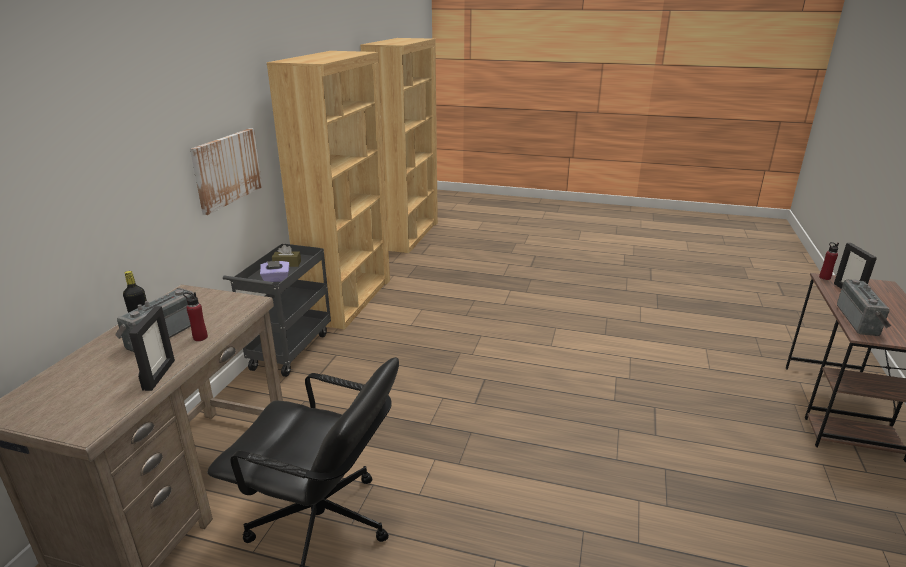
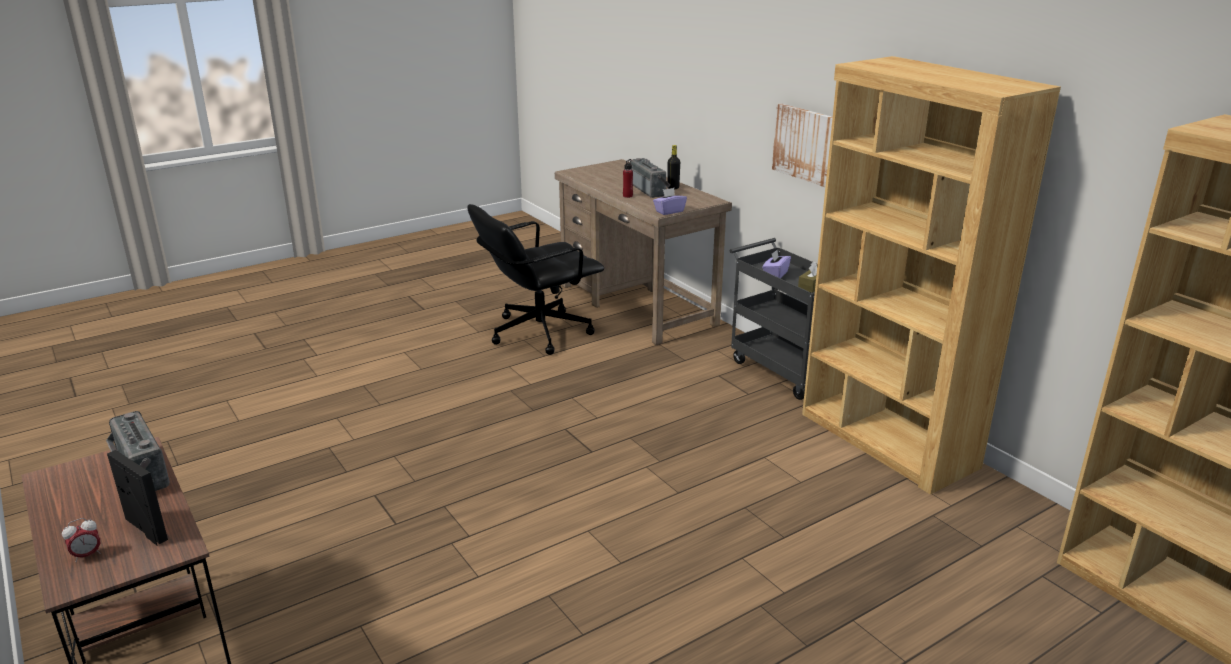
camera: 130 degrees right, 0 degrees up
picture frame [129,306,175,391] -> none
red bottle [819,242,839,280] -> none
none -> alarm clock [62,518,101,562]
none -> purple tissue box [653,188,687,215]

